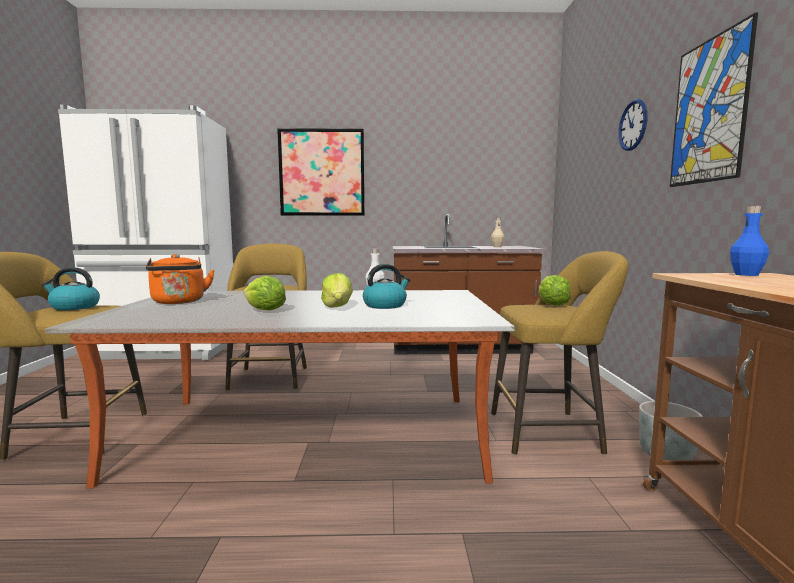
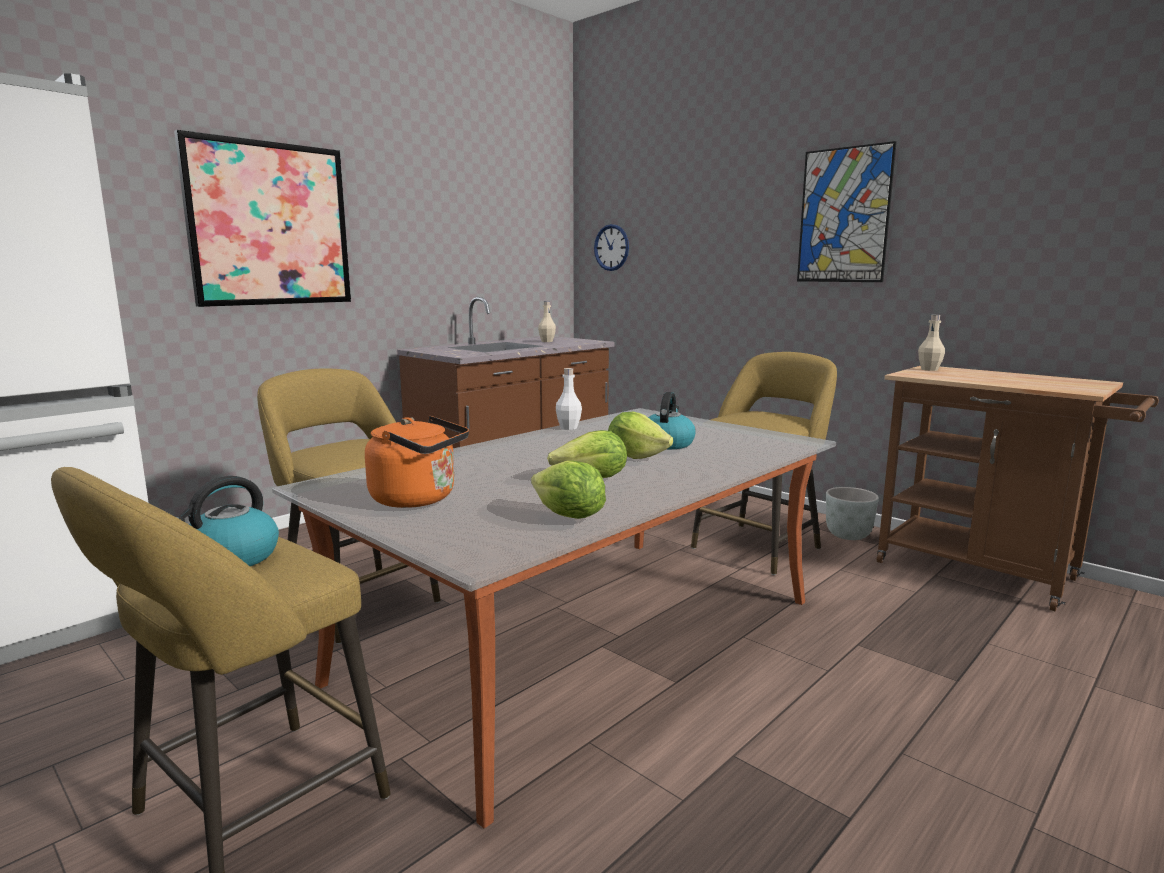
camera: 45 degrees left, 5 degrees up
lettuce [539,275,571,306] -> lettuce moved to [531,460,606,519]
wall clock [619,99,648,151] -> wall clock moved to [594,224,629,271]
blue bottle [730,206,769,276] -> beige bottle [918,315,945,371]

